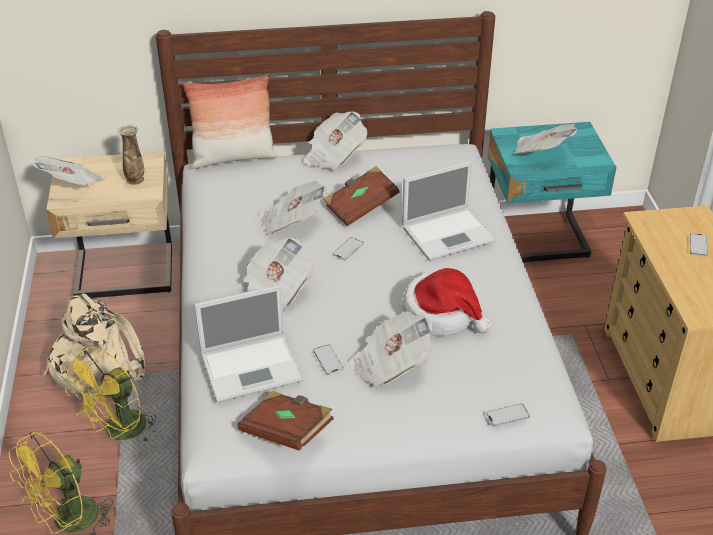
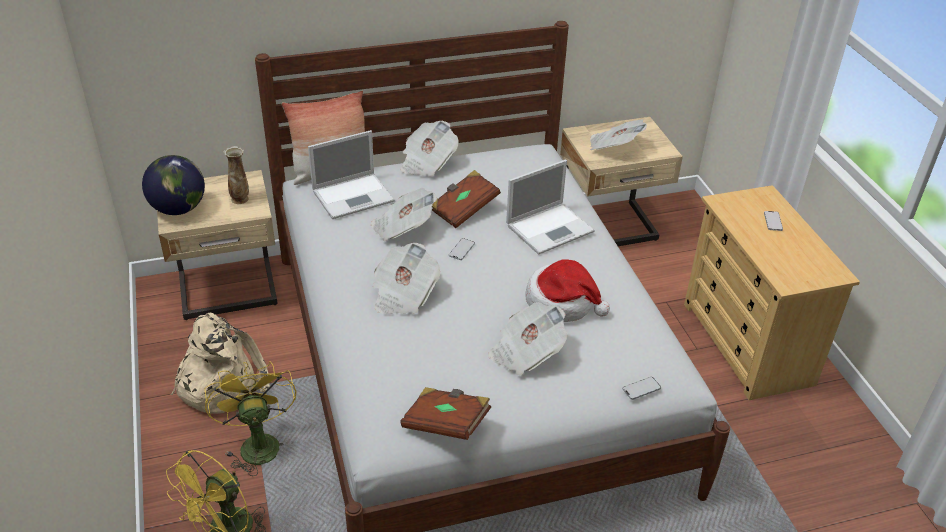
camera: 10 degrees left, 0 degrees up
newspaper [33,156,106,186] -> globe [142,155,205,215]
yellow fan [64,347,156,444] -> yellow fan turned 135 degrees clockwise [204,361,297,476]
laptop [194,285,303,403] -> laptop moved to [308,130,395,219]
phone [313,345,343,375] -> none
turquoise nightstand [488,122,617,262] -> beige nightstand [560,117,683,246]

